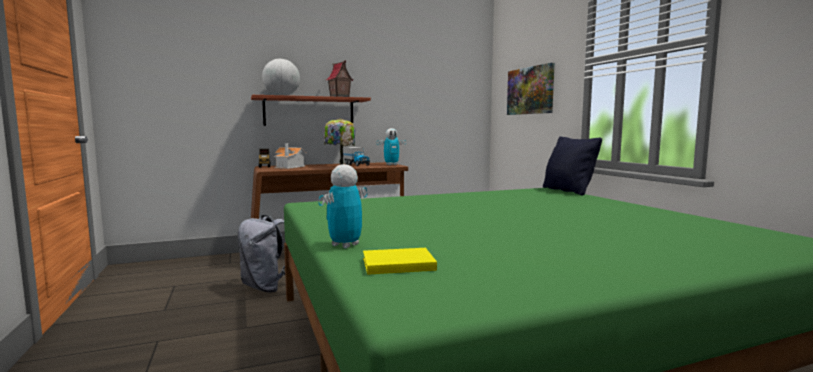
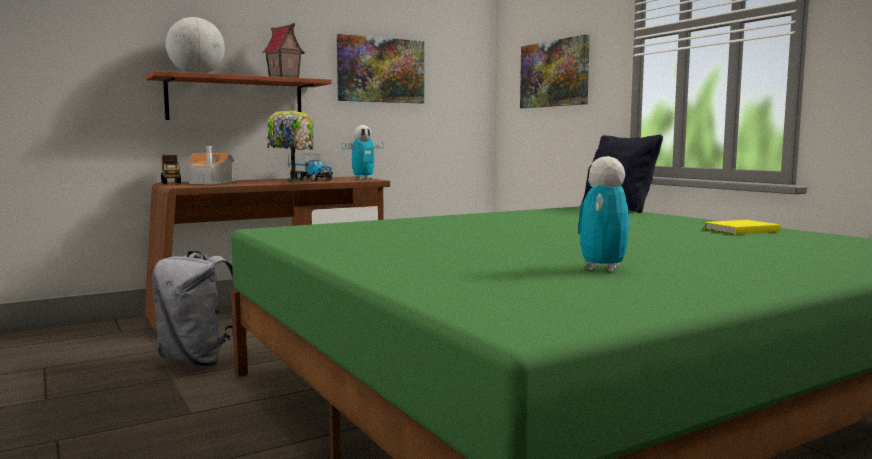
camera: 10 degrees left, 0 degrees up
toy robot [318,164,367,248] -> toy robot moved to [578,156,629,272]
yellow book [363,248,437,275] -> yellow book moved to [704,220,781,235]
none -> picture [337,34,424,103]

